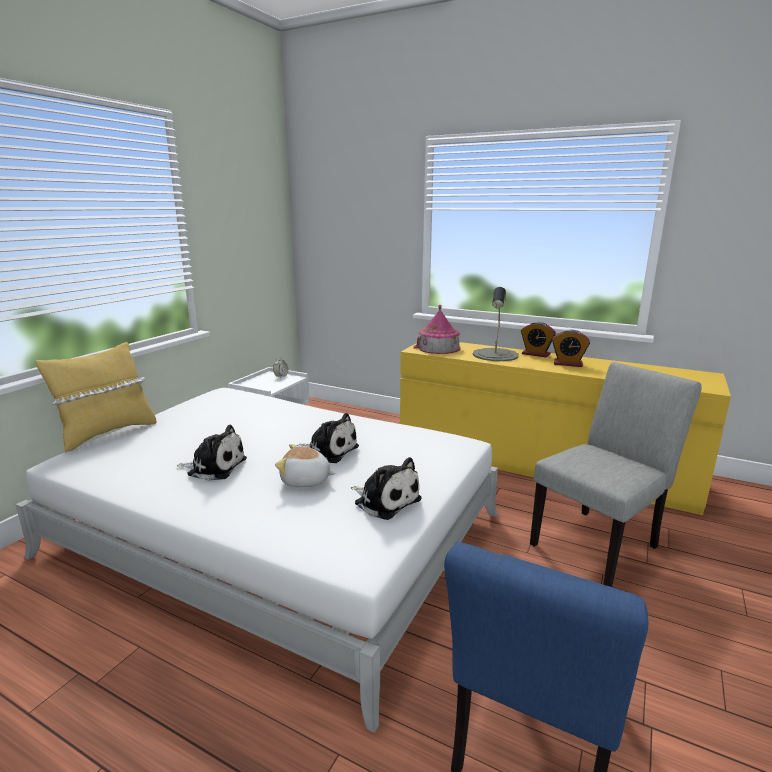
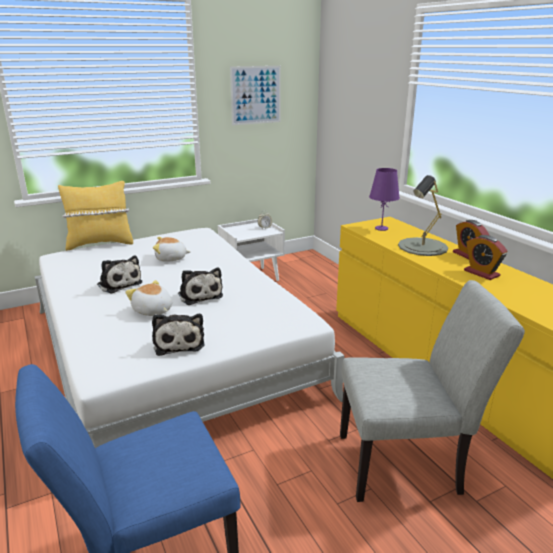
camera: 35 degrees right, 5 degrees up
toy house [413,305,461,354] -> purple table lamp [369,168,400,231]
none -> plush toy [153,237,191,262]
none -> picture [230,66,281,125]

